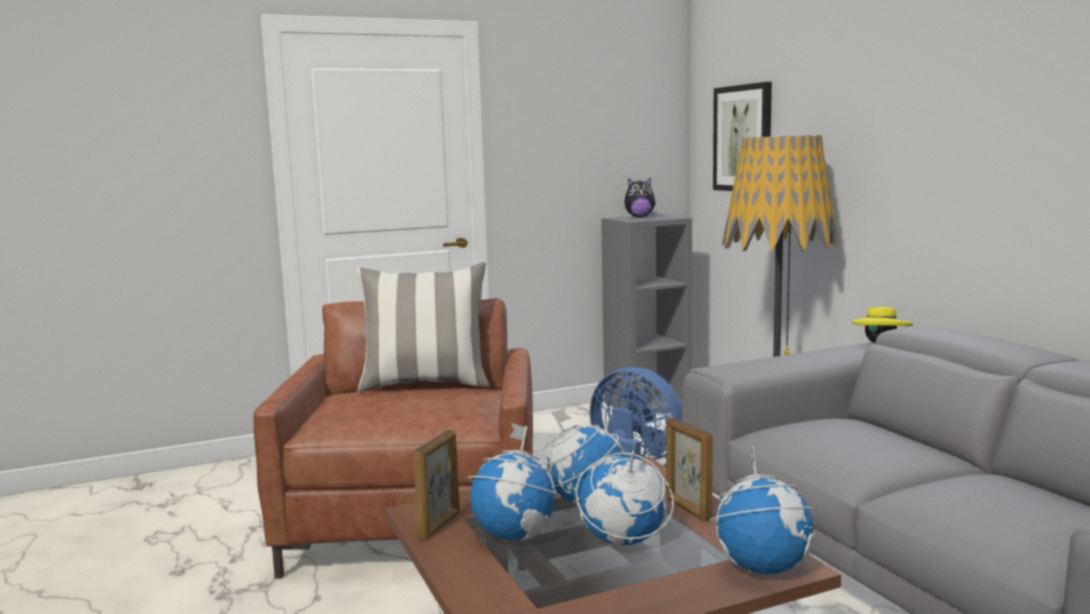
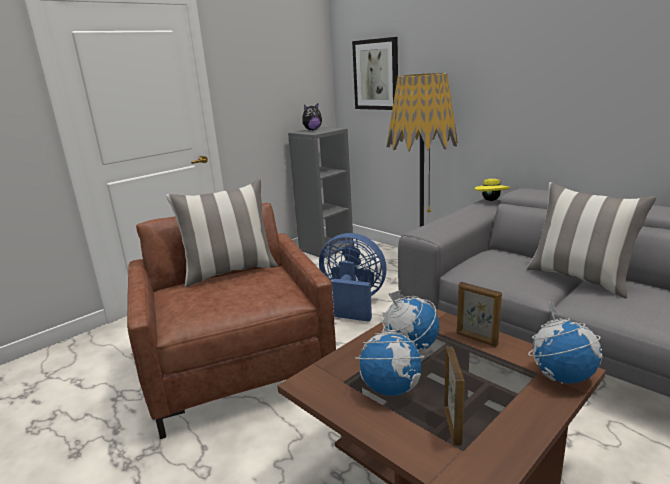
camera: 20 degrees left, 10 degrees up
picture frame [413,430,460,540] -> picture frame moved to [444,347,465,446]
globe [575,443,674,546] -> none
none -> pillow [527,182,657,299]

